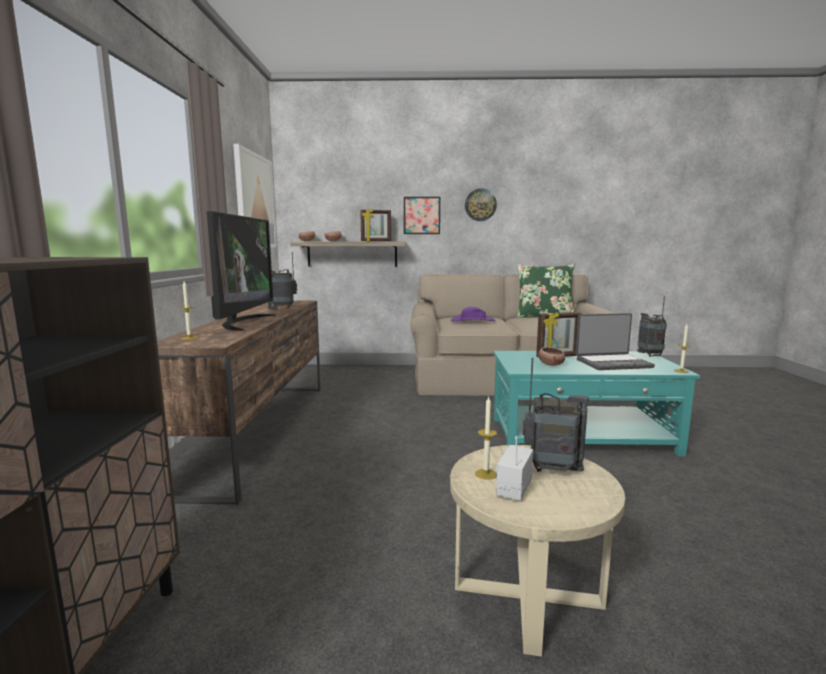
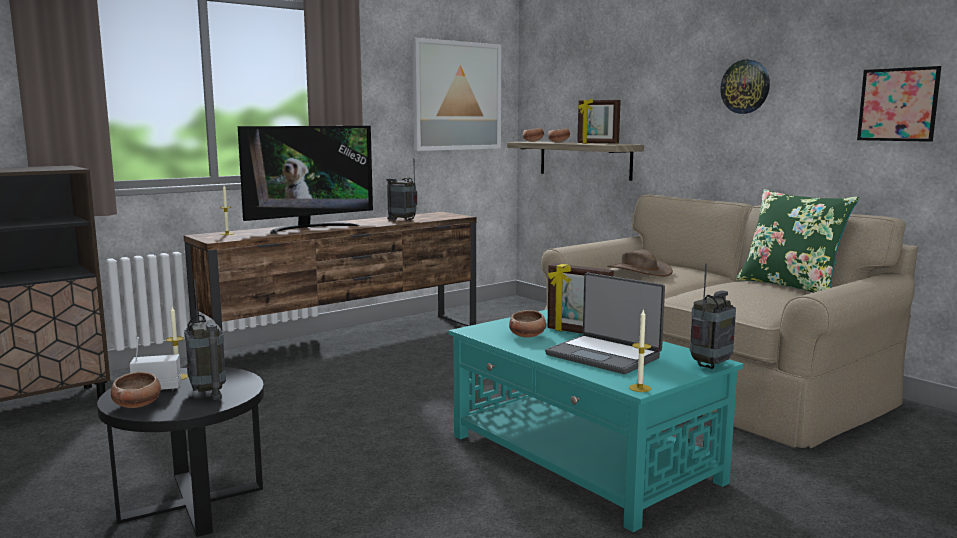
camera: 50 degrees right, 0 degrees up
picture [404,197,440,234] -> picture moved to [857,66,941,142]
beige side table [450,445,625,657] -> black side table [97,367,264,537]
purple hat [451,307,496,321] -> brown hat [606,249,673,276]
none -> bowl [111,372,161,408]

